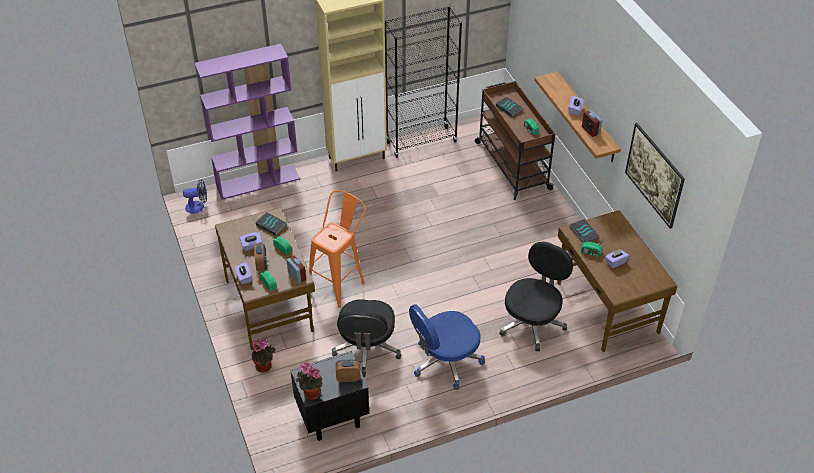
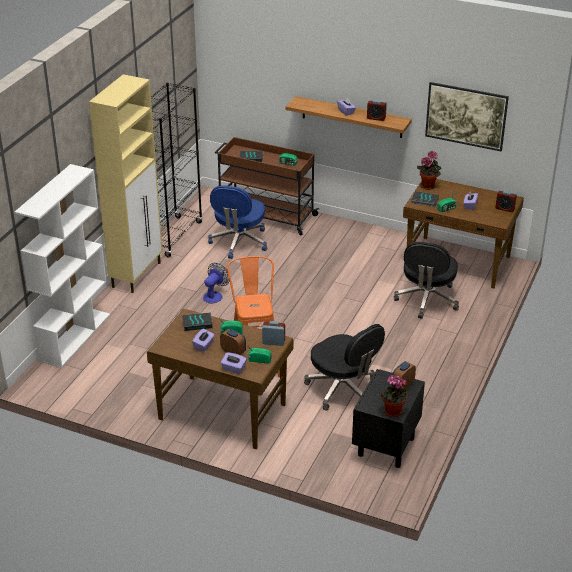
camera: 45 degrees left, 10 degrees down
fan [183,179,207,214] -> fan moved to [203,263,230,303]
purple bookcase [194,44,300,200] -> white bookcase [14,164,110,368]
potted plant [252,338,276,373] -> potted plant moved to [417,151,441,190]
blue office chair [409,304,485,390] -> blue office chair moved to [208,185,268,259]
black office chair [499,242,573,351] -> black office chair turned 150 degrees counterclockwise [394,242,459,319]
none -> alarm clock [495,190,517,212]

